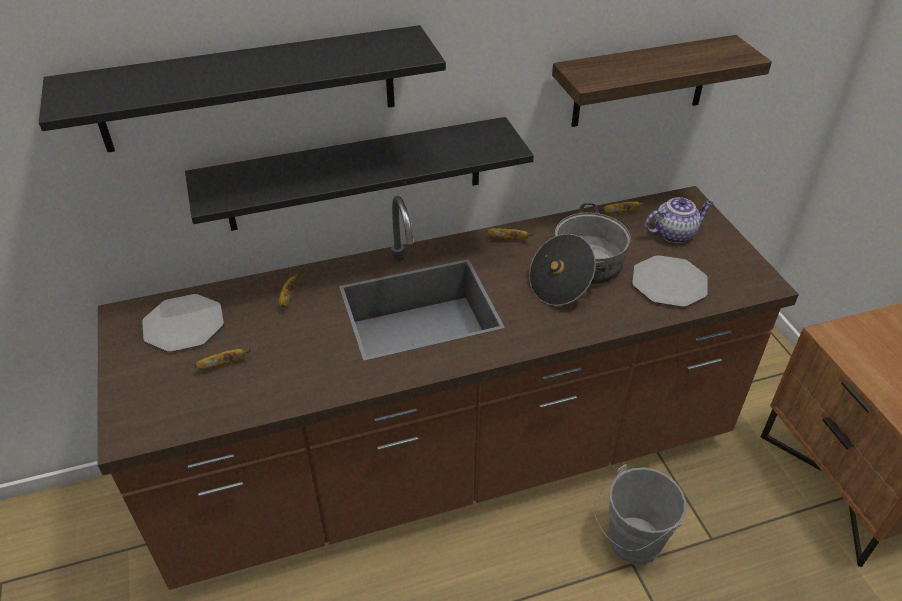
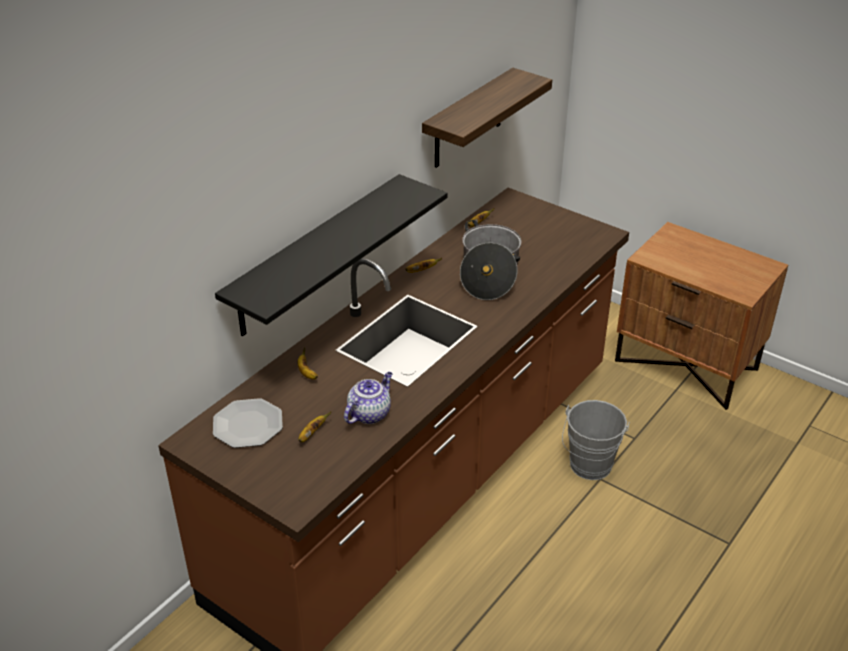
camera: 35 degrees left, 5 degrees down
black shelf [39,25,446,152] -> none
plate [632,255,708,307] -> none
teapot [645,197,713,243] -> teapot moved to [344,372,393,424]

